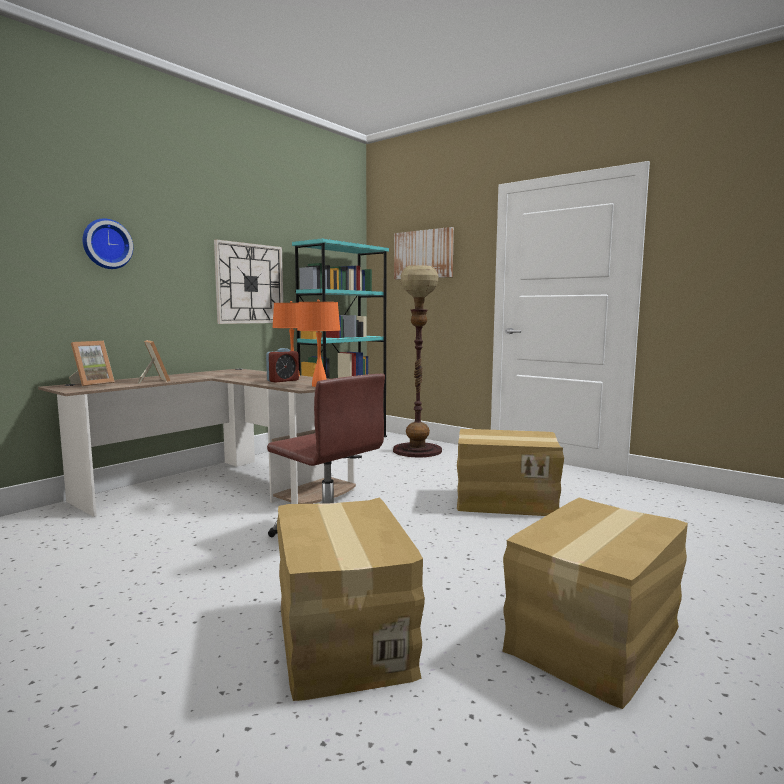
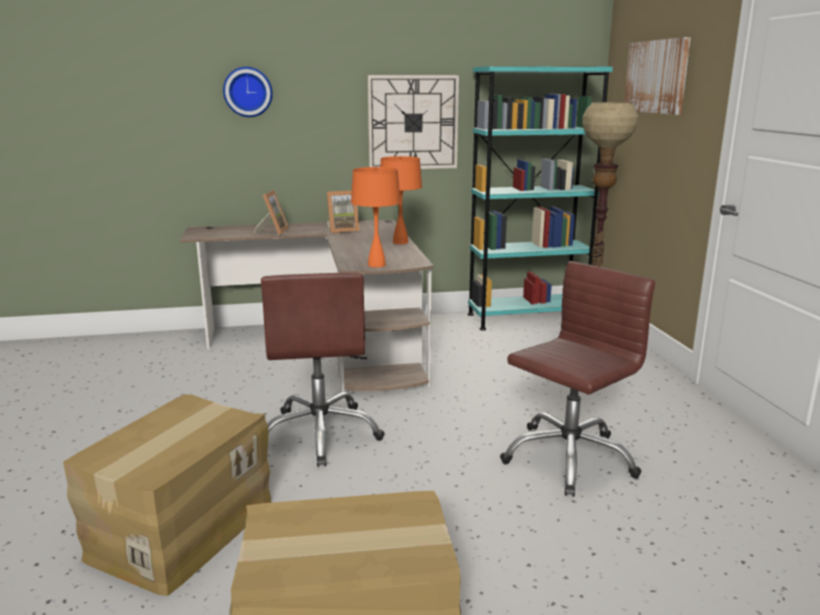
camera: 40 degrees right, 10 degrees up
picture frame [69,341,115,386] -> picture frame moved to [326,190,360,233]
alarm clock [266,348,299,383] -> none
cardboard box [457,429,564,516] -> brown office chair [500,261,655,497]

